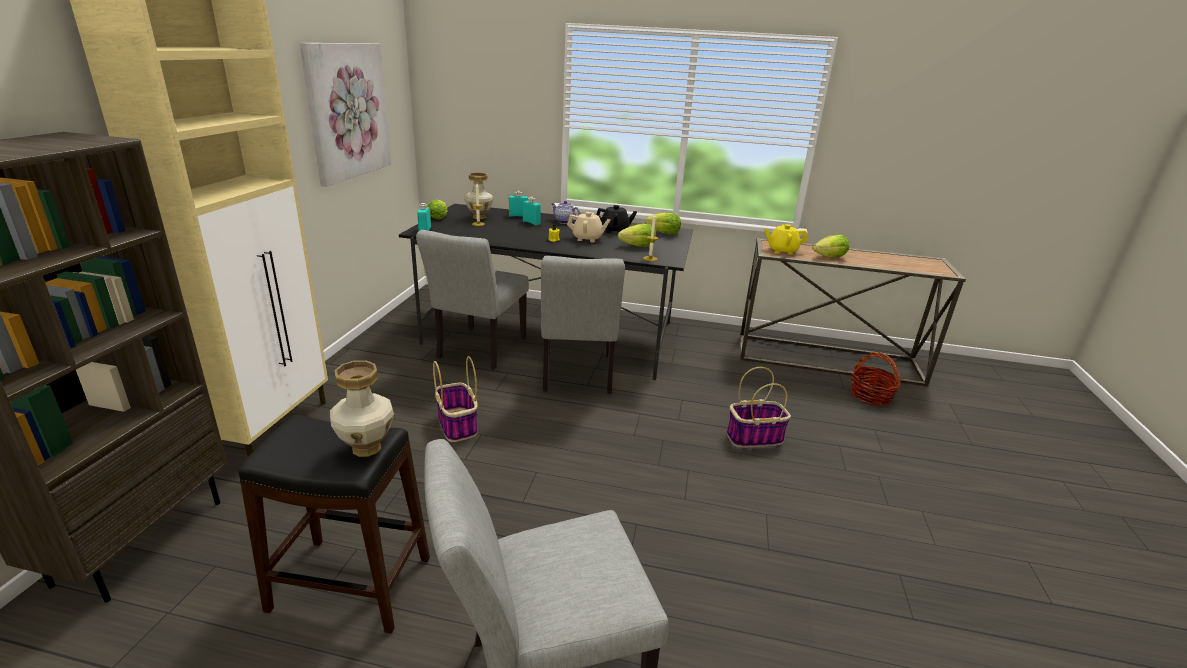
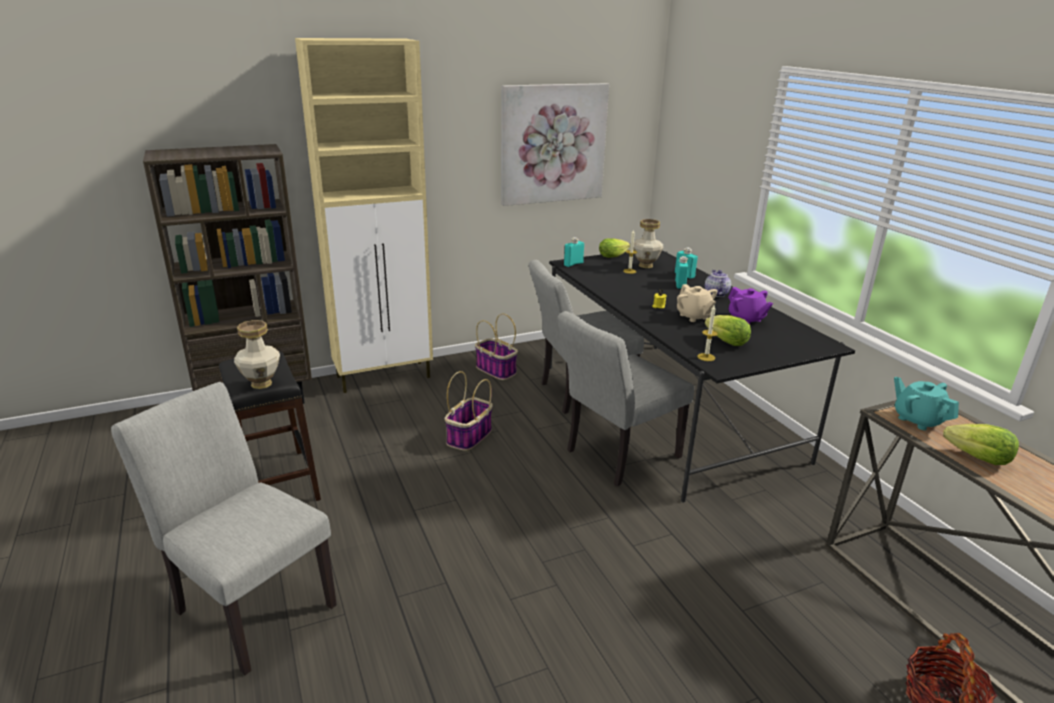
camera: 55 degrees right, 0 degrees up
black teapot [596,205,637,233] -> purple teapot [728,287,773,325]
lettuce [645,212,681,235] -> none
basket [727,367,791,447] -> basket moved to [475,314,518,380]
yellow teapot [764,224,807,255] -> turquoise teapot [894,377,959,430]

